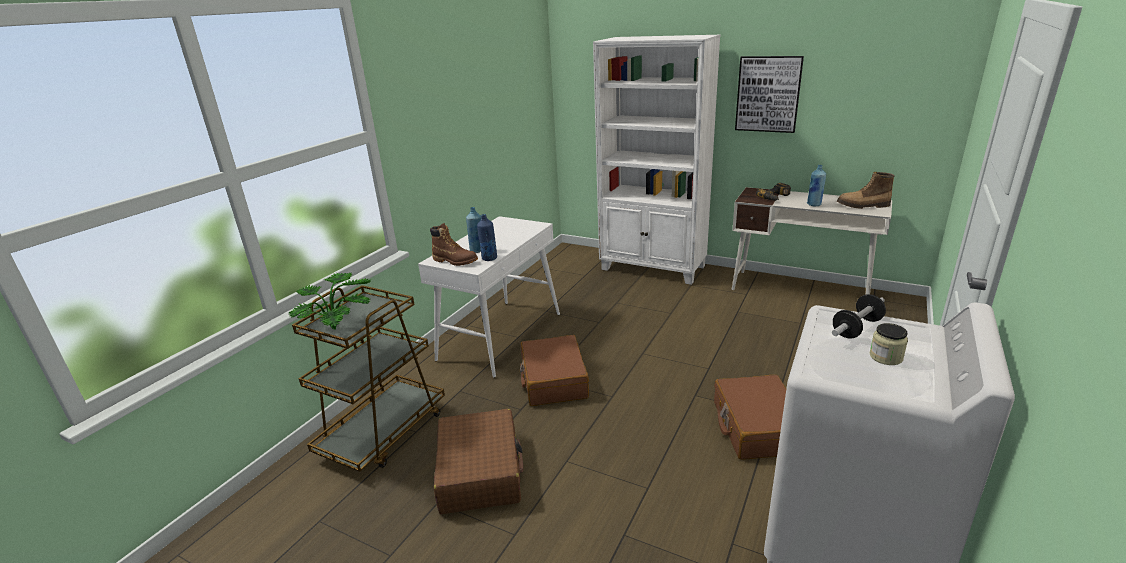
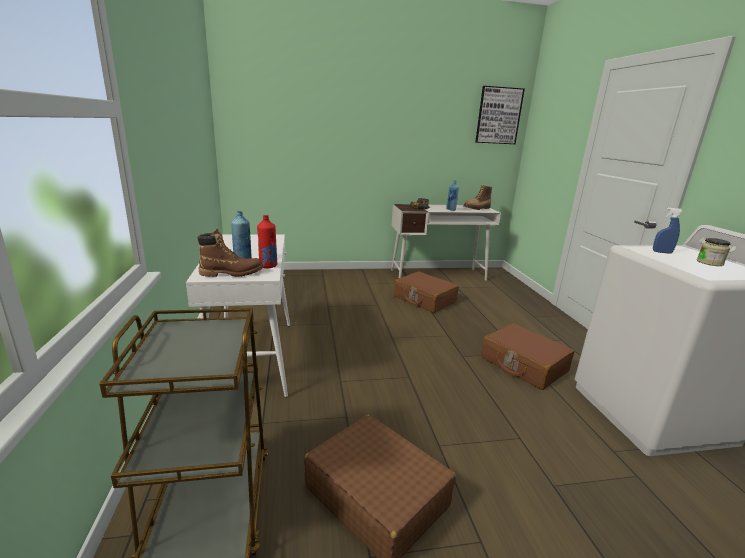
camera: 40 degrees left, 5 degrees down
potted plant [289,273,371,329] -> none
blue bottle [477,214,497,261] -> red bottle [257,215,277,268]
brown suitcase [520,335,589,406] -> brown suitcase moved to [394,271,459,313]
white bookcase [593,35,720,285] -> none
picture [735,56,804,133] -> picture moved to [475,86,525,144]
dumbbell [832,294,886,339] -> blue spray bottle [653,207,683,254]

